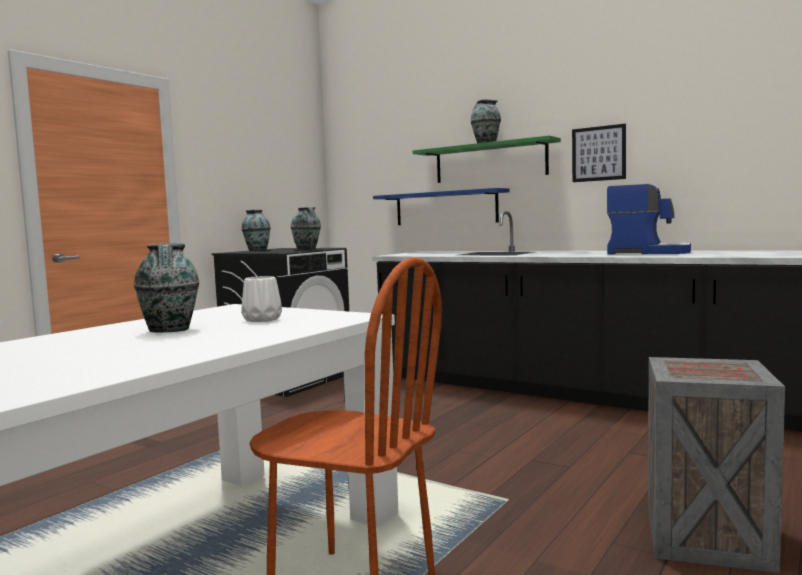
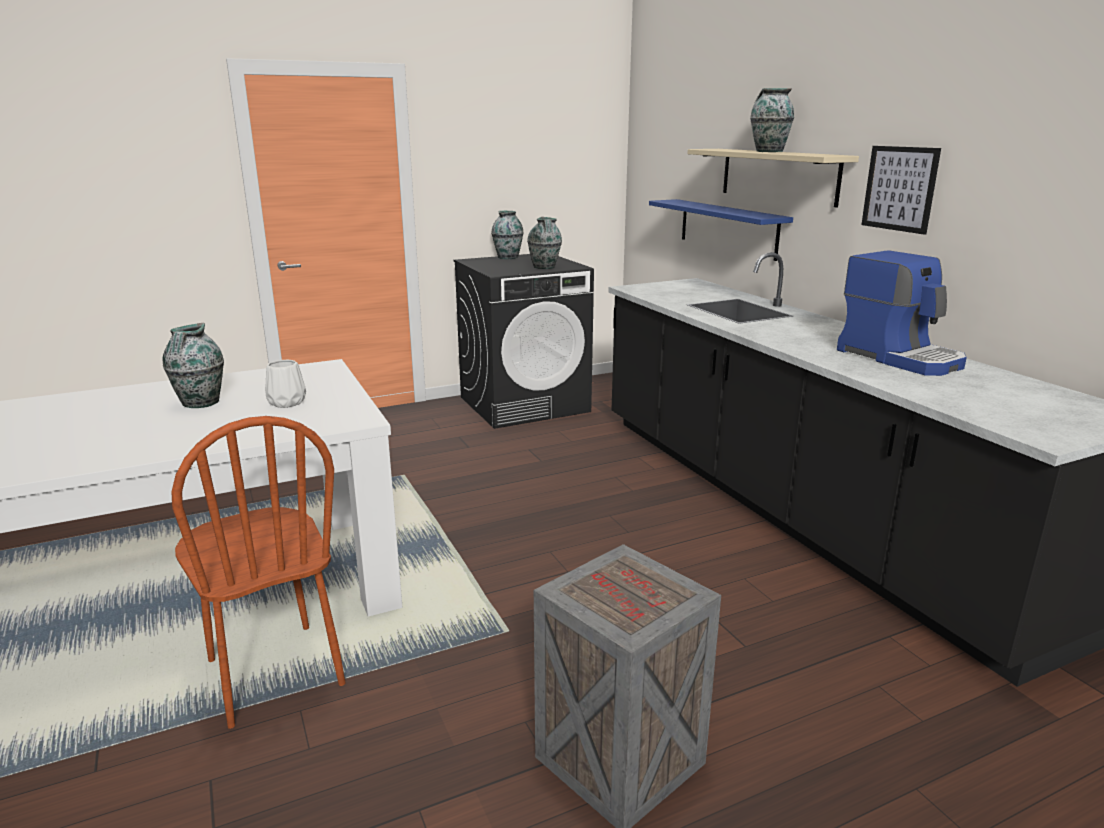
camera: 30 degrees right, 15 degrees up
green shelf [413,135,561,183] -> beige shelf [688,149,859,208]

